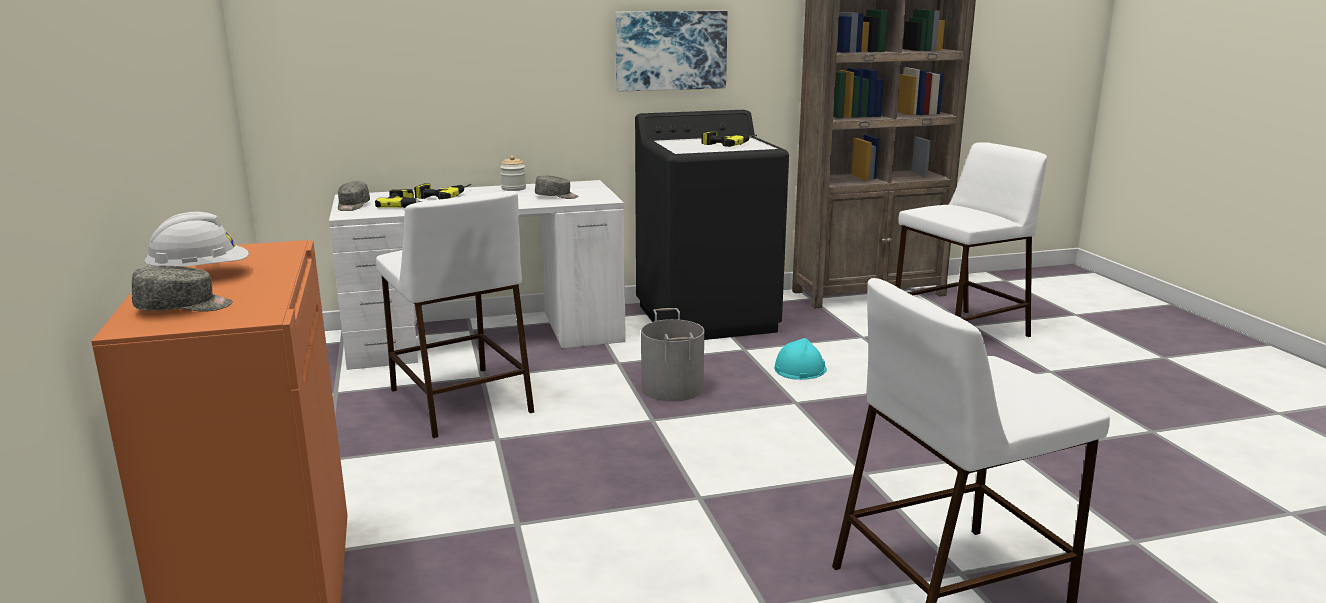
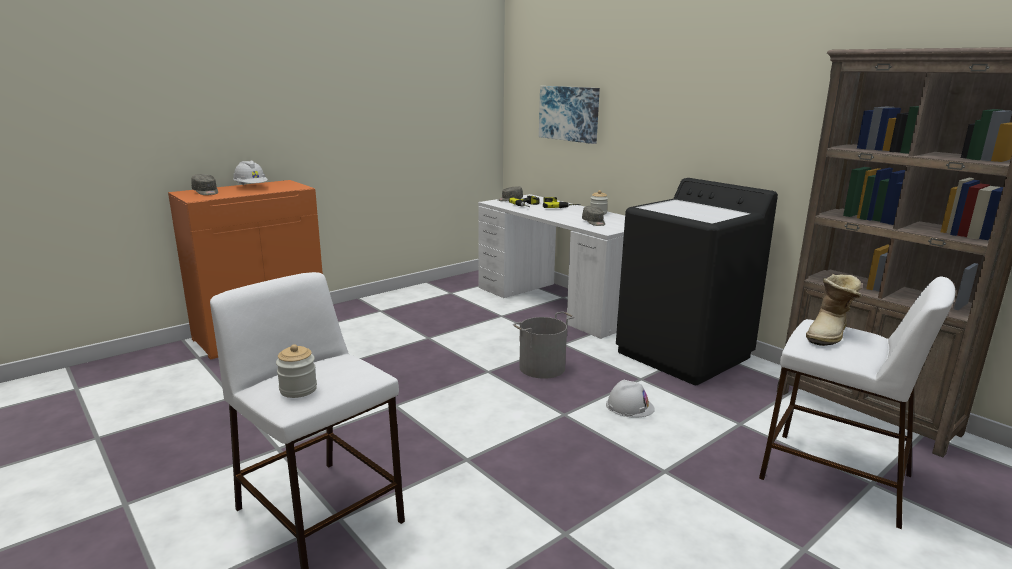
camera: 65 degrees right, 0 degrees up
white stool [376,191,534,438] -> none
picture [615,11,728,92] -> picture moved to [539,86,600,144]
power drill [701,131,757,147] -> none
turquoise hard hat [774,338,827,380] -> white hard hat [606,380,655,418]
none -> jar [276,344,317,398]
none -> boot [806,274,862,346]

